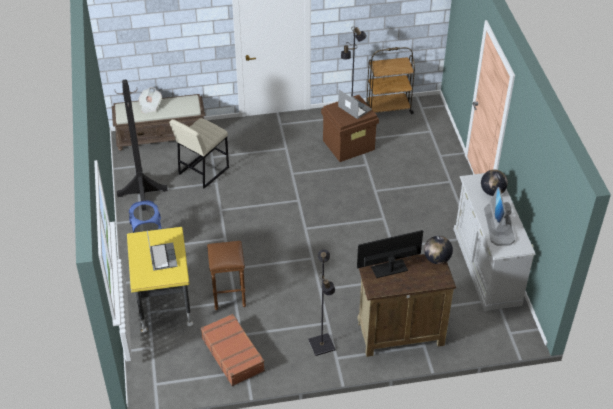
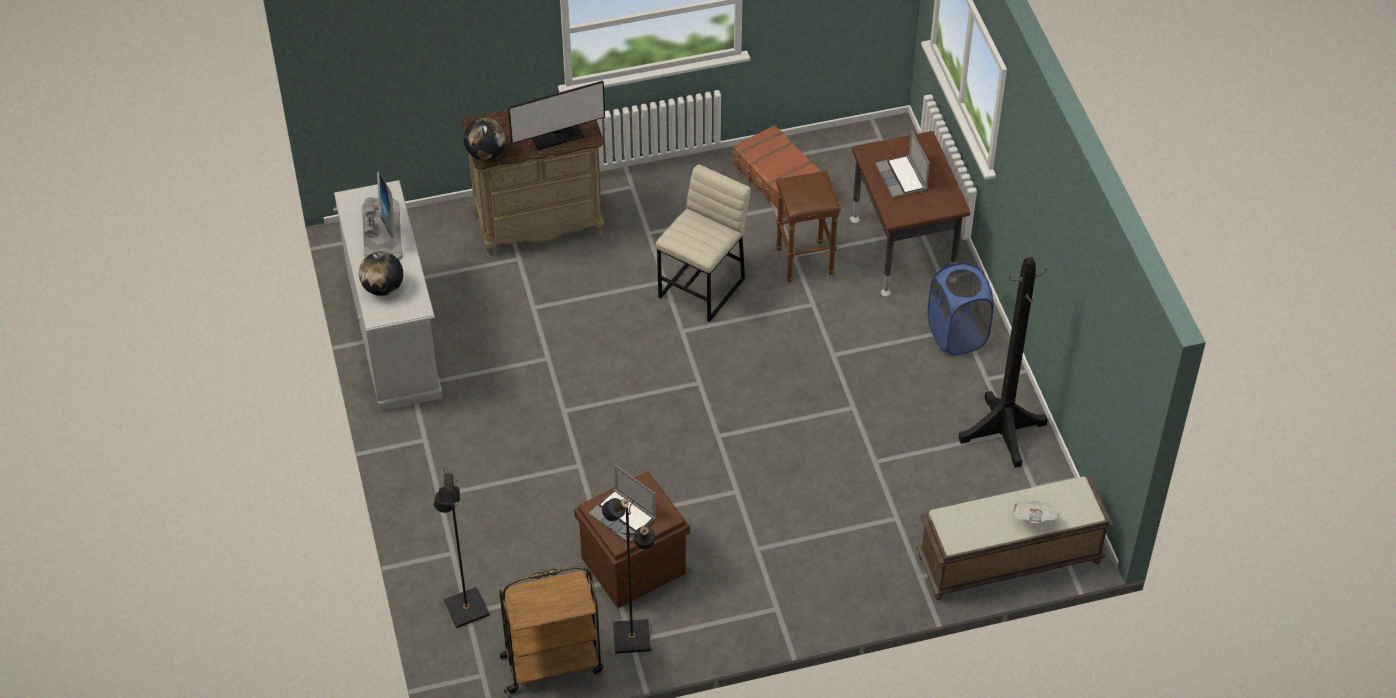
camera: 175 degrees right, 5 degrees up
yellow desk [127,227,193,332] -> brown desk [850,131,970,296]
beige chair [169,118,229,189] -> beige chair moved to [656,164,751,322]
black floor lamp [308,249,336,356] -> black floor lamp moved to [434,467,490,628]

